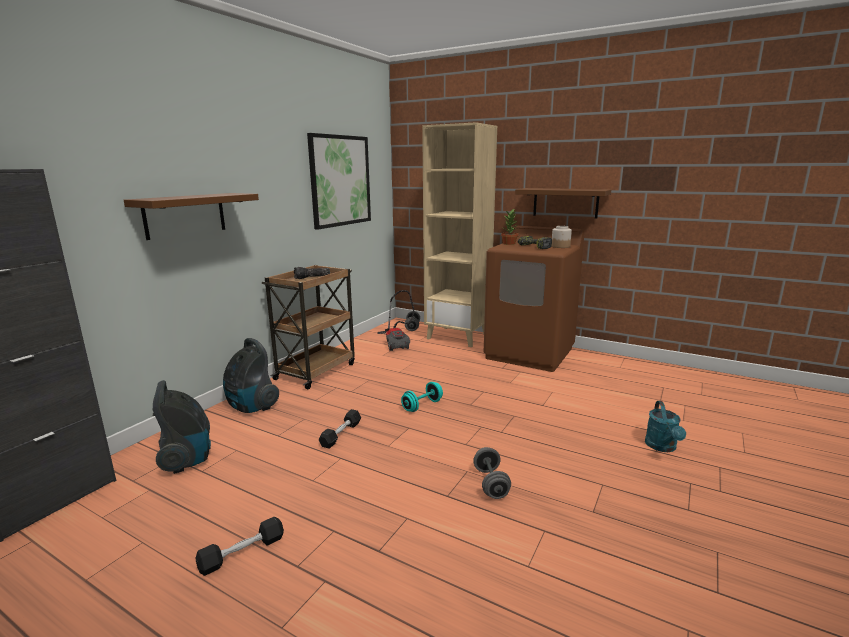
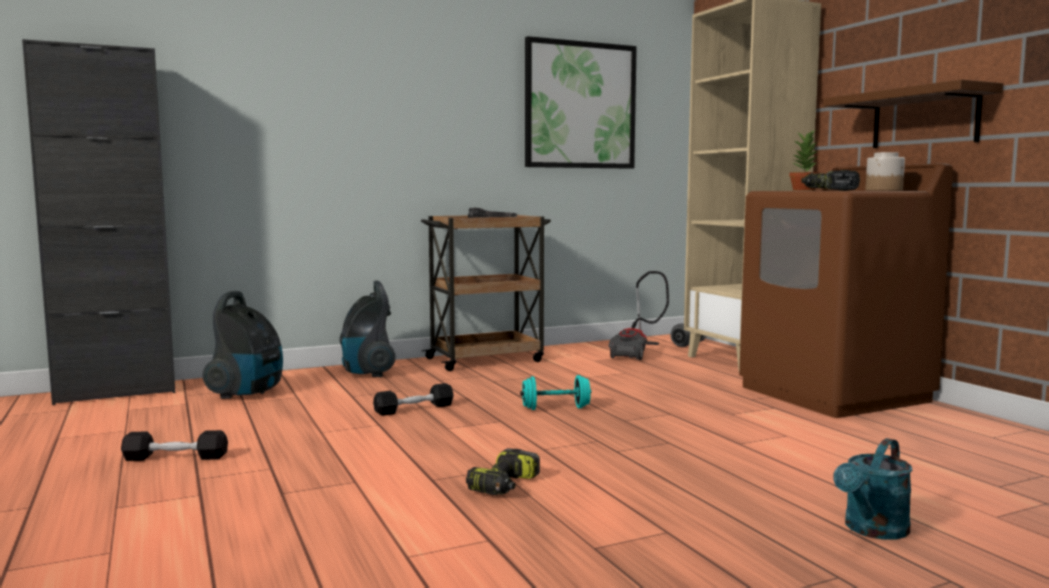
camera: 35 degrees right, 10 degrees down
brown shelf [124,193,259,240] -> none
grey dumbbell [473,447,511,499] -> power drill [466,448,540,495]

